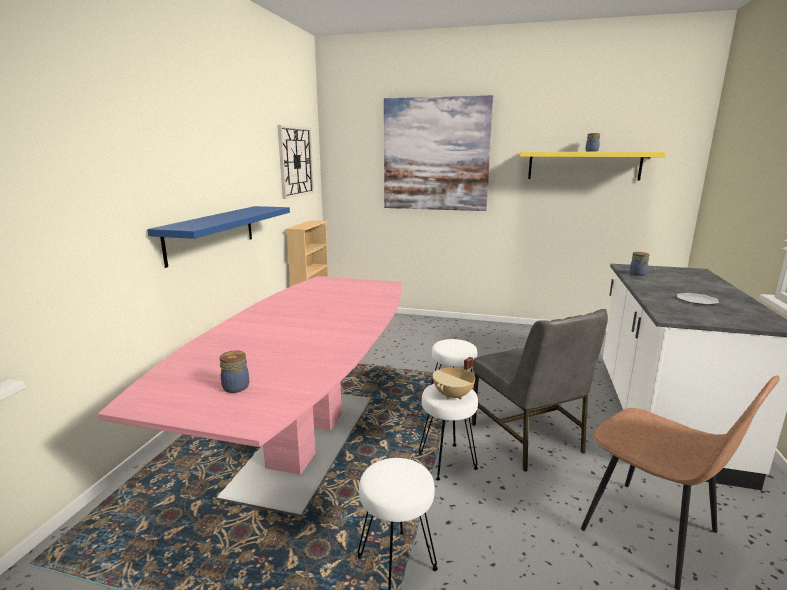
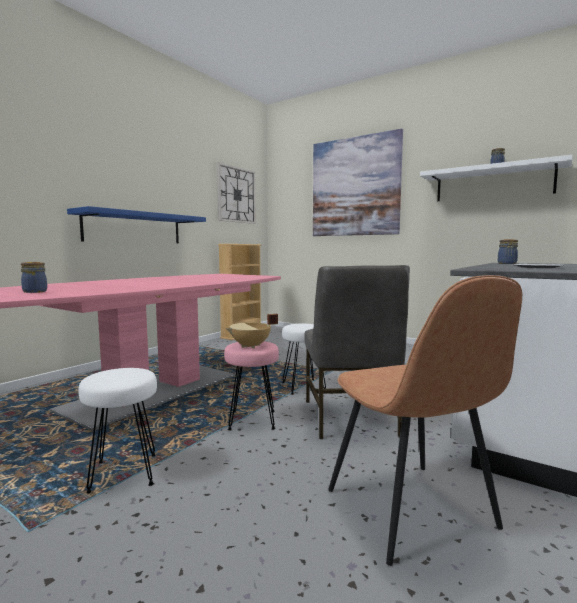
camera: 20 degrees right, 10 degrees down
white stool [419,384,478,481] -> pink stool [224,341,279,430]
yellow shelf [520,152,666,181] -> white shelf [420,155,573,201]

